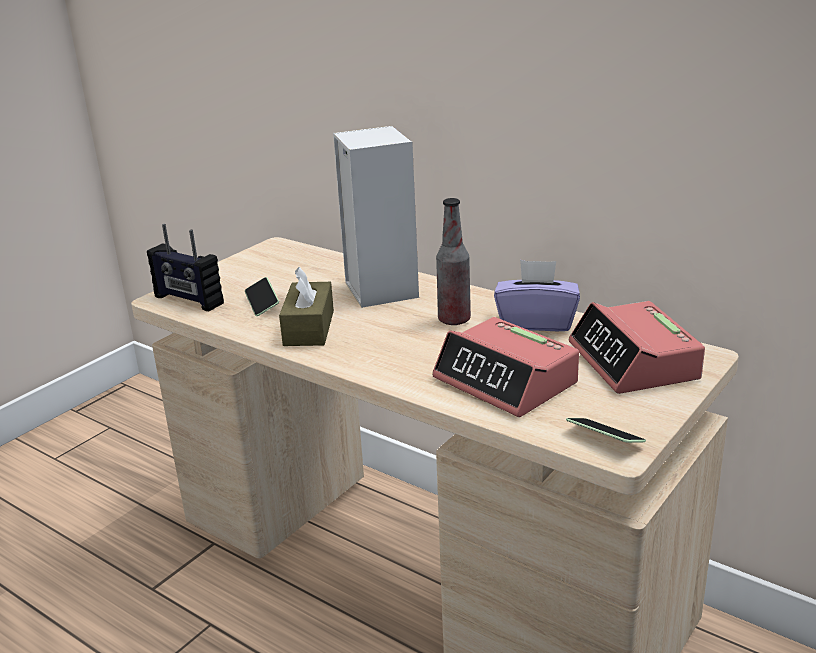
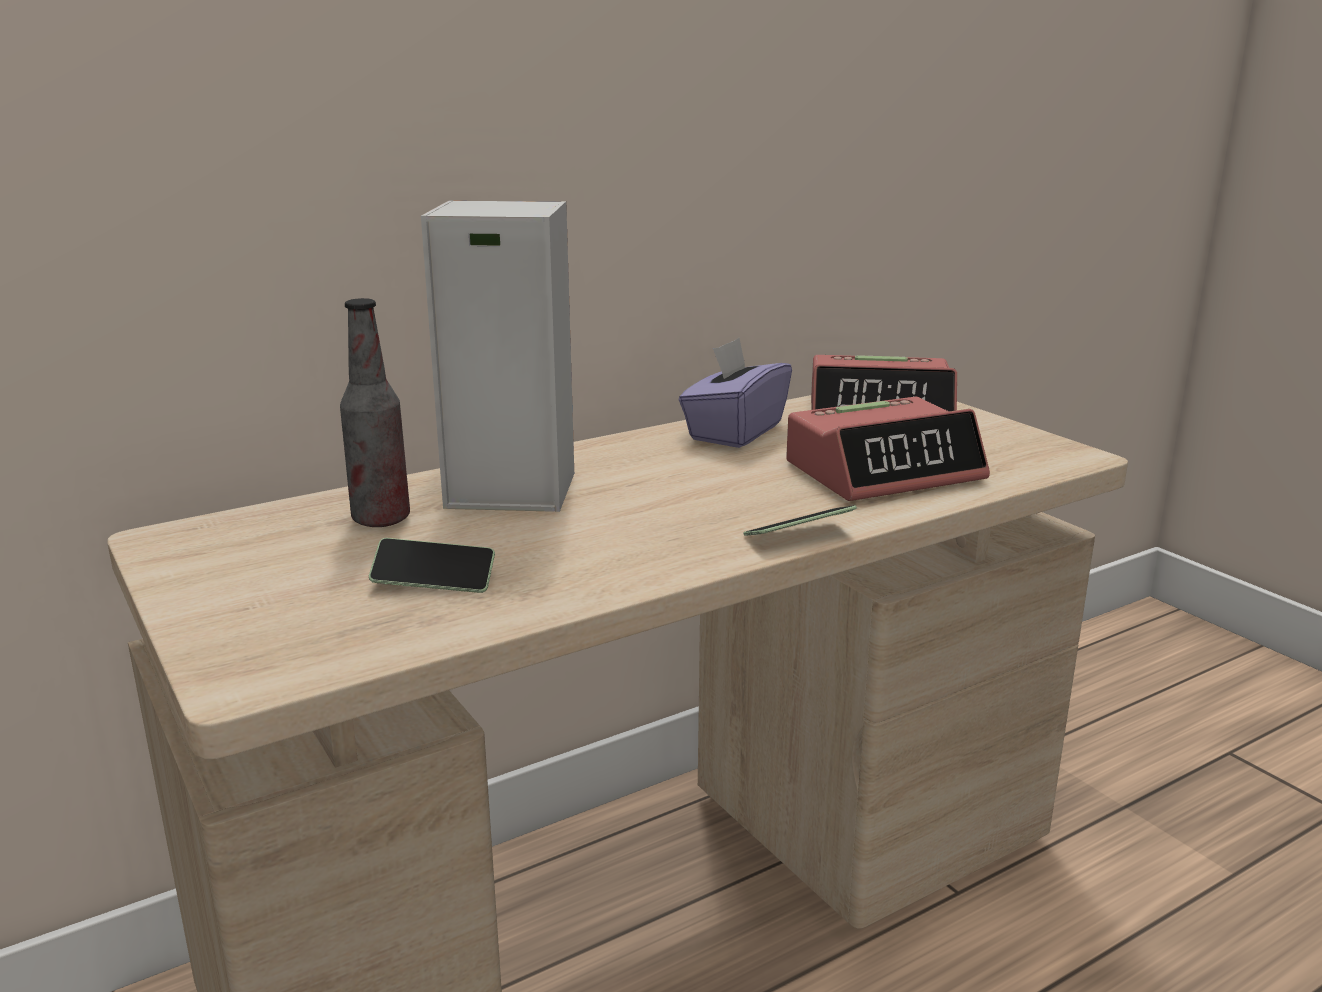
camera: 70 degrees left, 5 degrees down
radio [147,224,224,311] -> none
brown tissue box [279,267,334,346] -> none
bottle [436,198,471,325] -> bottle moved to [340,298,410,527]
phone [566,418,646,443] -> phone moved to [743,506,857,536]

